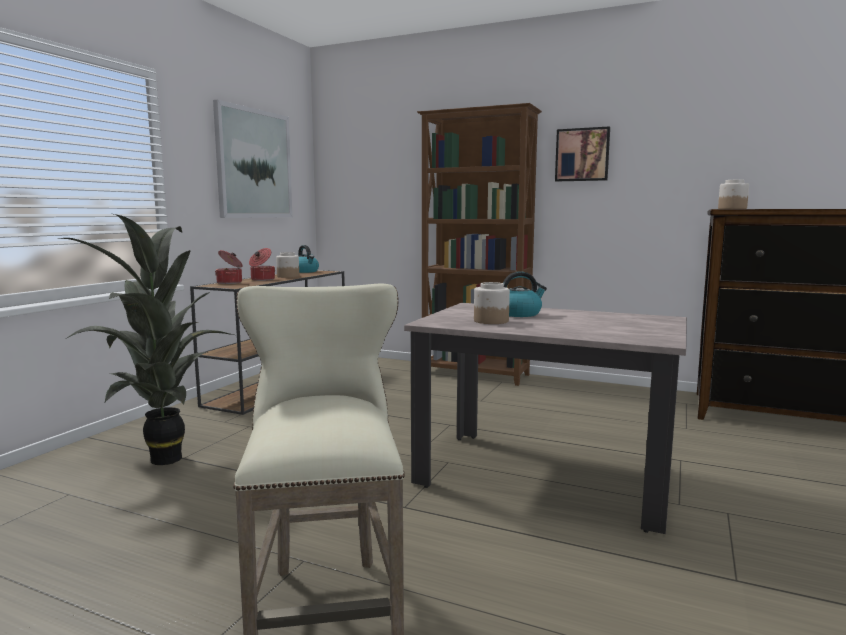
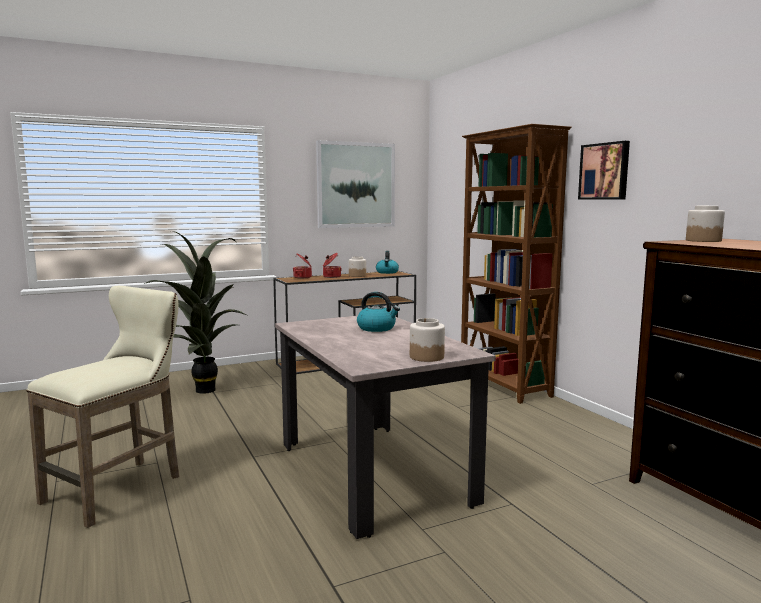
camera: 40 degrees right, 0 degrees up
jar [474,282,510,324] -> jar moved to [410,318,445,362]

